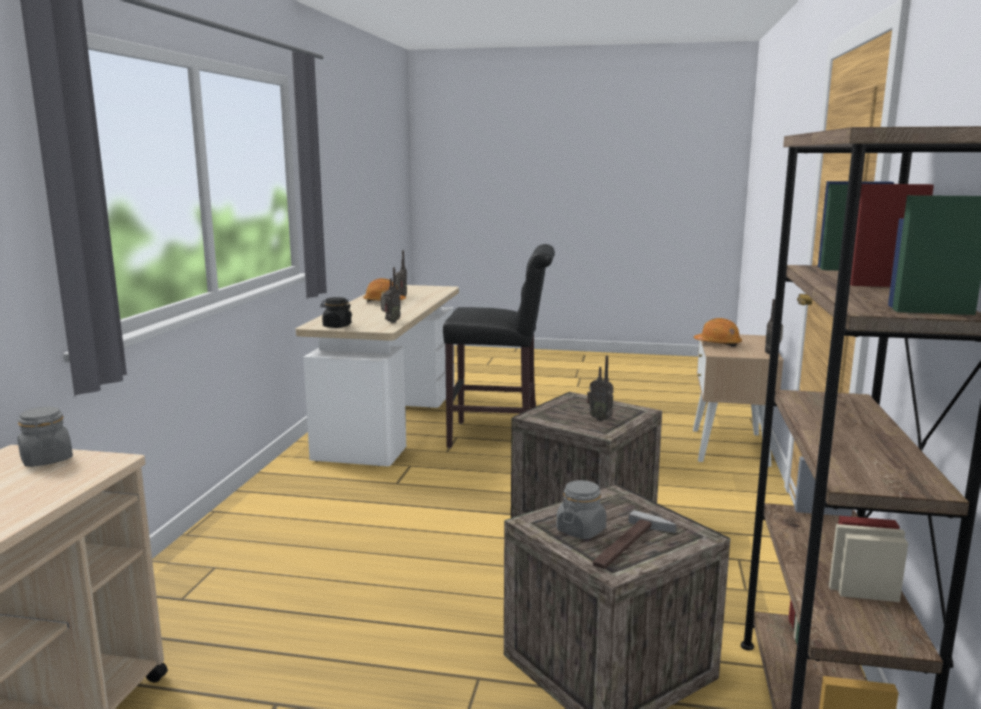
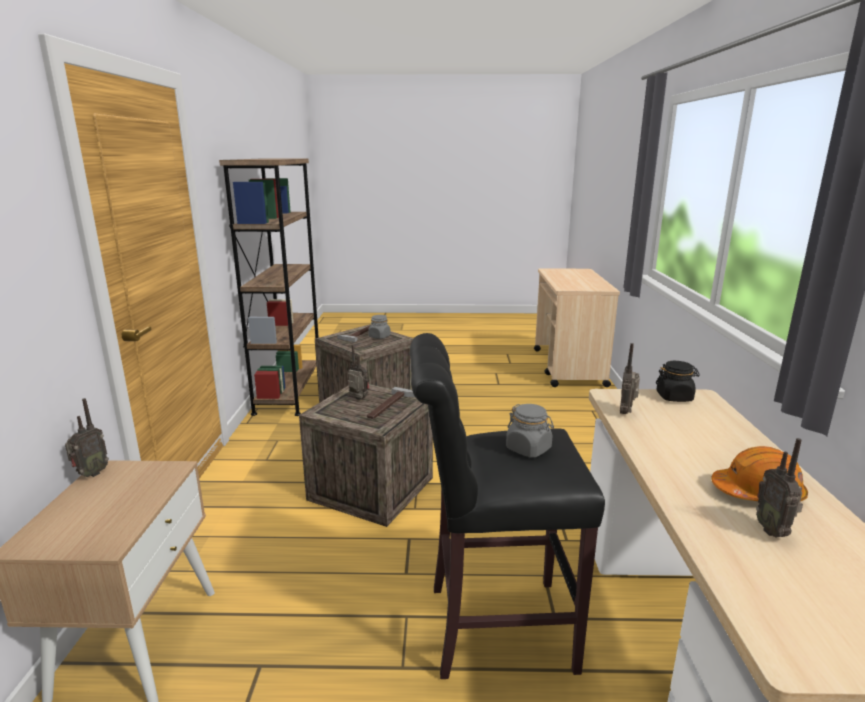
camera: 170 degrees right, 5 degrees up
grey jar [18,407,73,467] -> grey jar moved to [506,404,554,458]
orange hard hat [693,318,742,347] -> none
none -> hammer [367,387,416,419]

